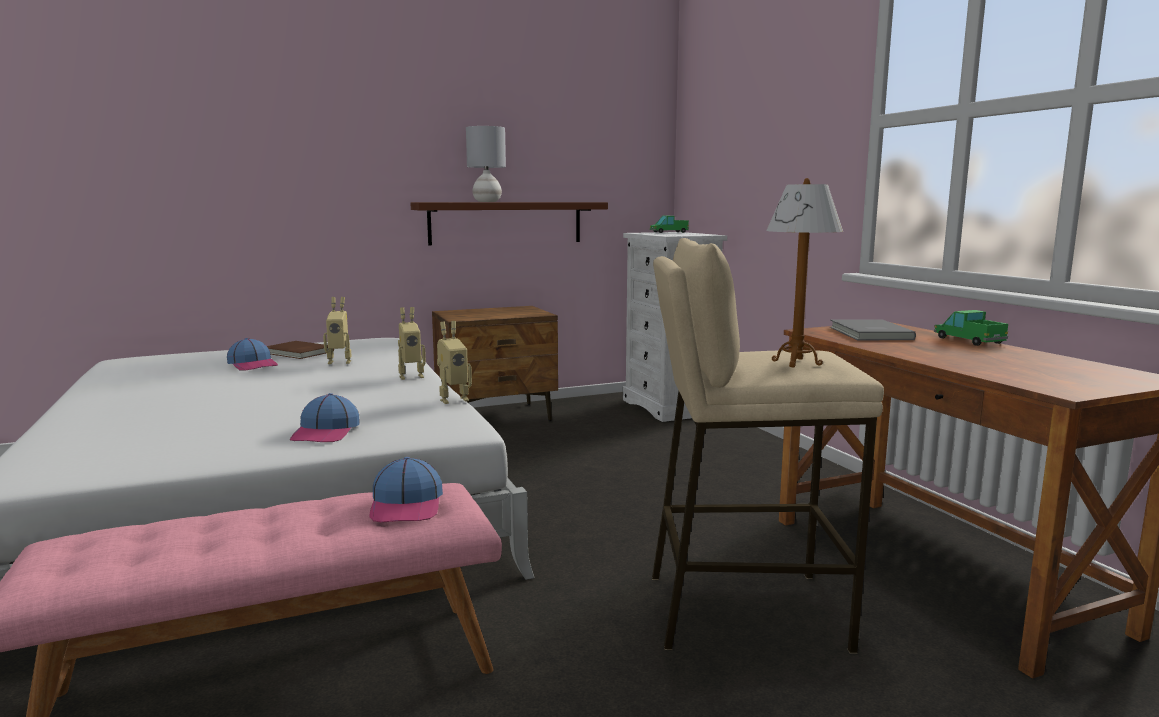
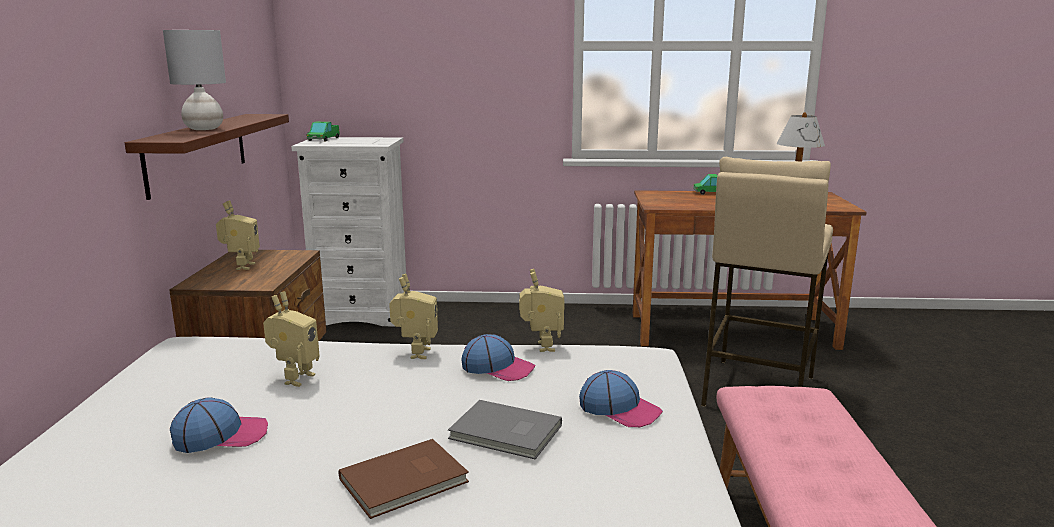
camera: 65 degrees left, 5 degrees up
brown book [267,341,334,359] -> brown book moved to [339,439,469,519]
cap [369,457,443,523] -> cap moved to [461,334,536,381]
grey book [830,319,916,340] -> grey book moved to [448,400,562,460]
none -> toy robot [216,200,260,270]

